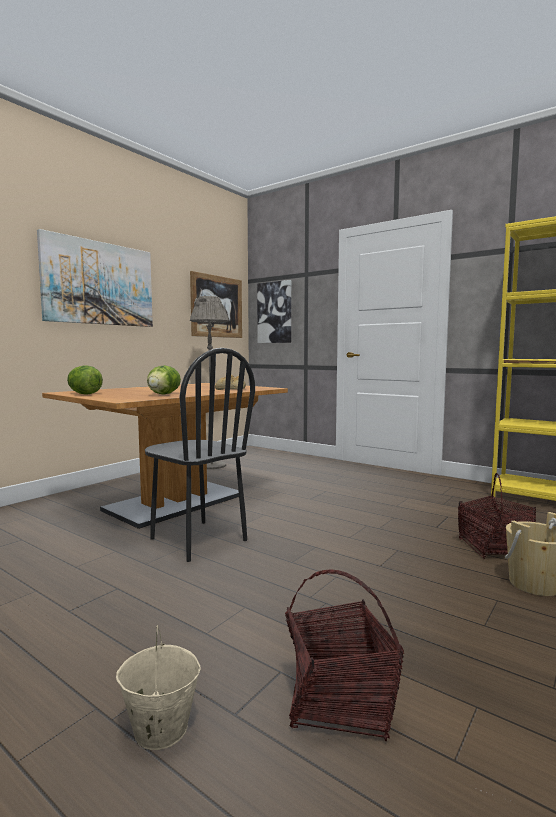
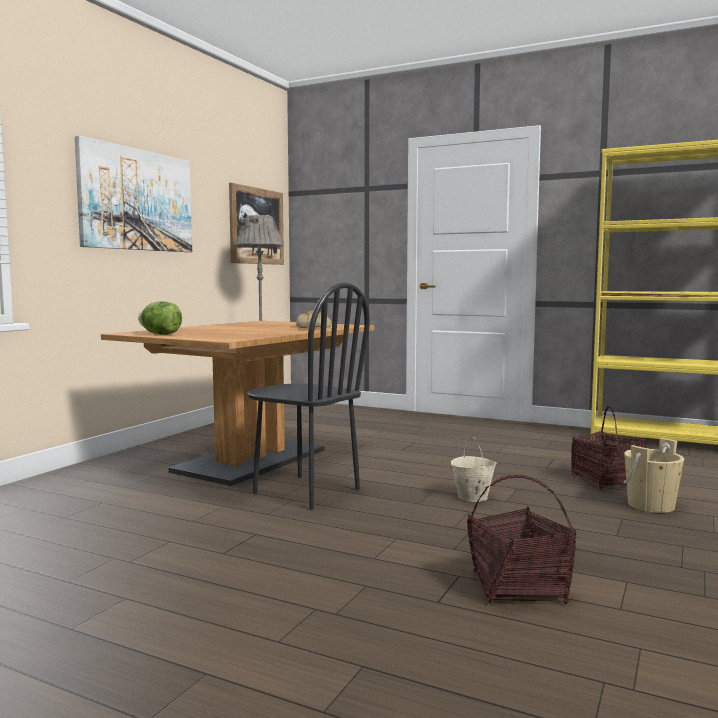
camera: 10 degrees left, 0 degrees up
beige bucket [116,625,201,750] -> beige bucket moved to [451,437,496,502]
lettuce [147,365,181,394] -> none
picture [257,280,291,343] -> none

